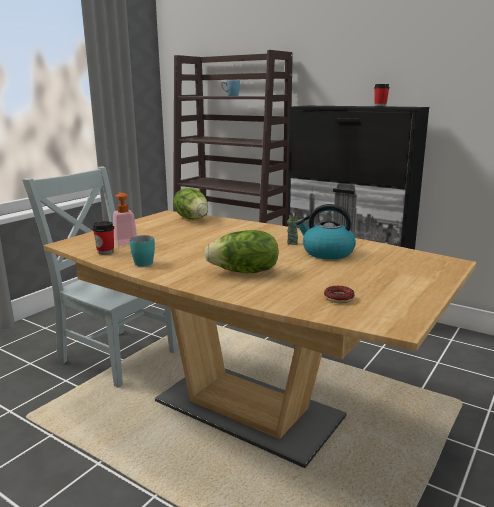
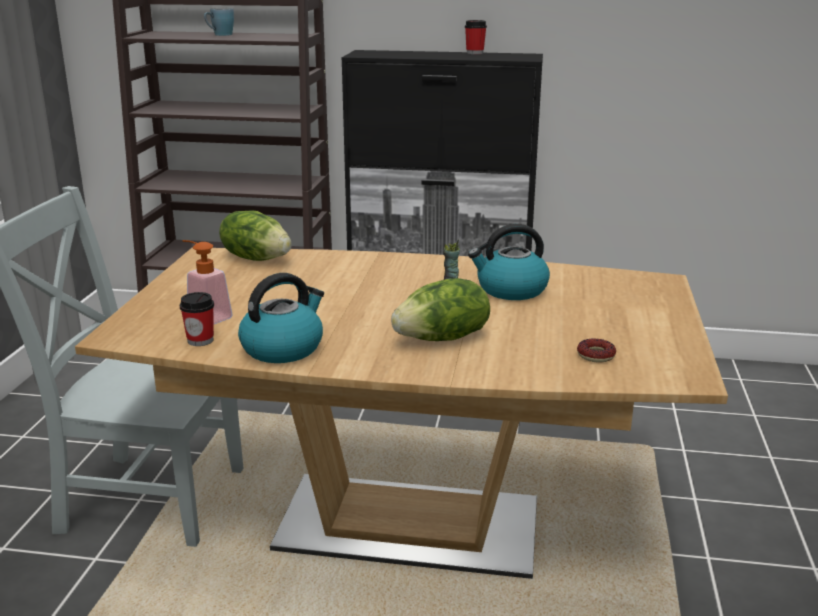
camera: 25 degrees left, 5 degrees up
turquoise mug [130,235,155,267] -> kettle [238,273,324,363]

